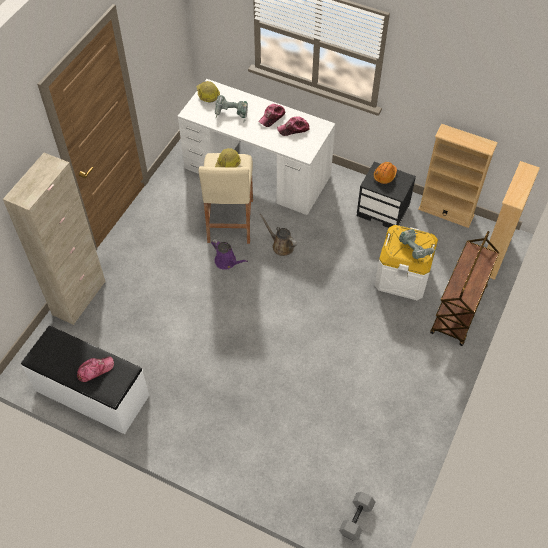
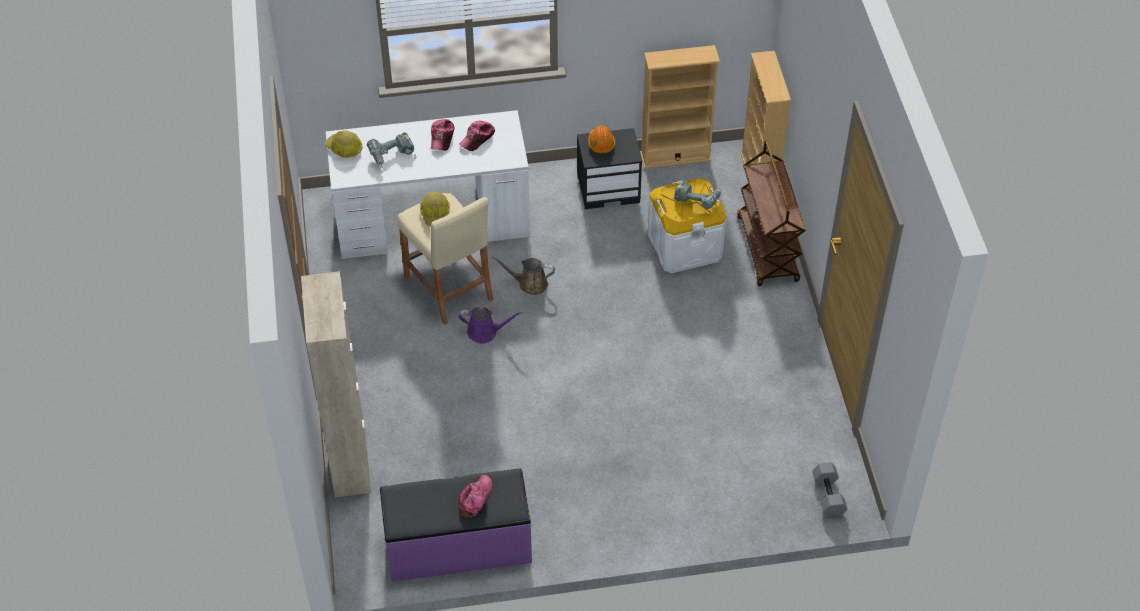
camera: 35 degrees left, 5 degrees down
white bench [21,326,149,434] -> purple bench [380,469,532,582]

